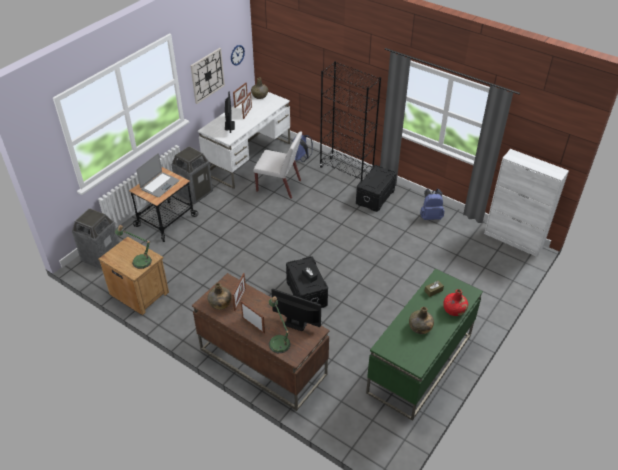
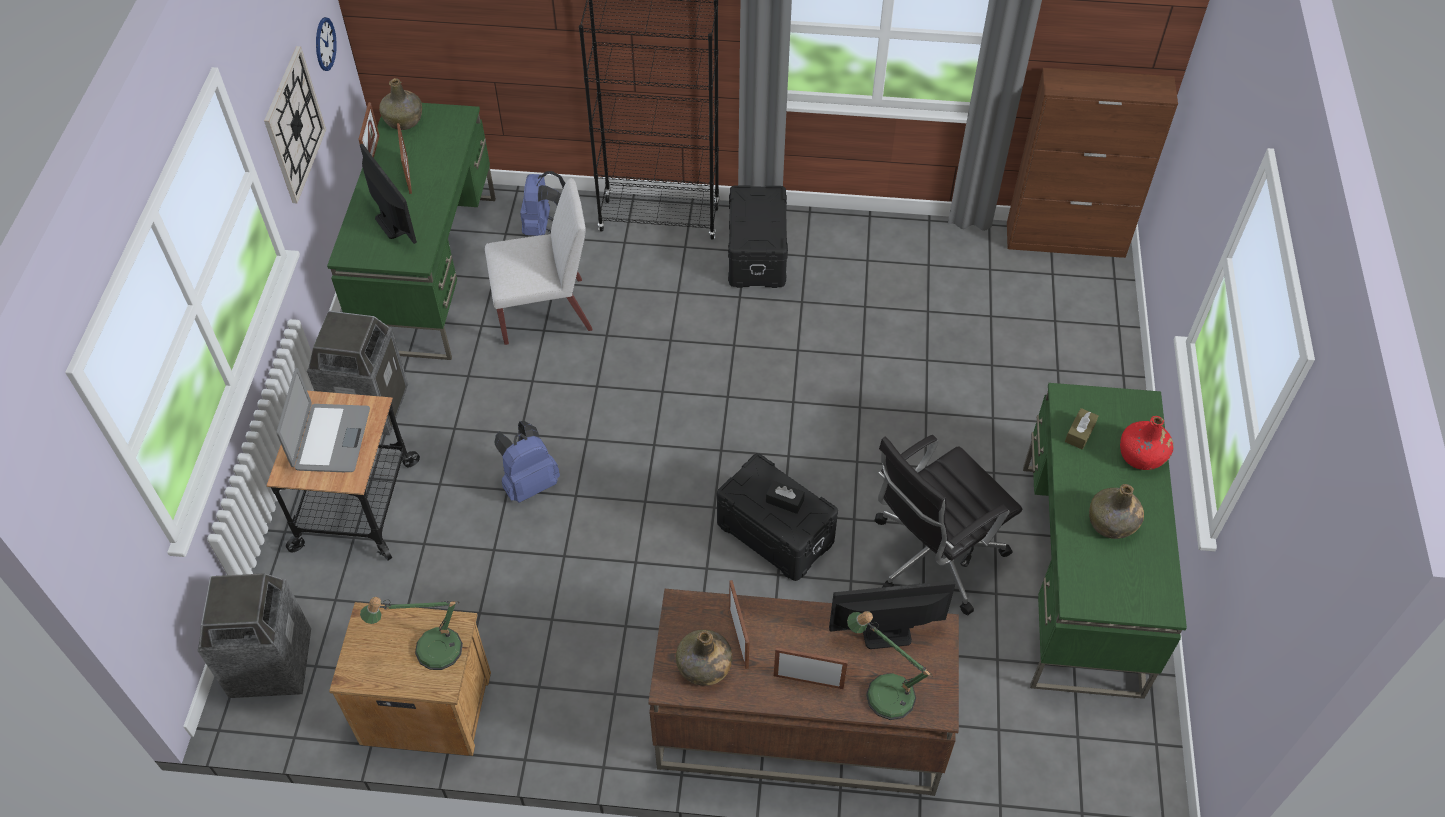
camera: 30 degrees left, 10 degrees up
white desk [198,92,290,189] -> green desk [327,103,496,360]
blue backpack [420,189,445,220] -> blue backpack moved to [494,421,560,503]
white cabinet [484,149,569,257] -> brown cabinet [1007,68,1178,258]
none -> black office chair [874,435,1022,616]

